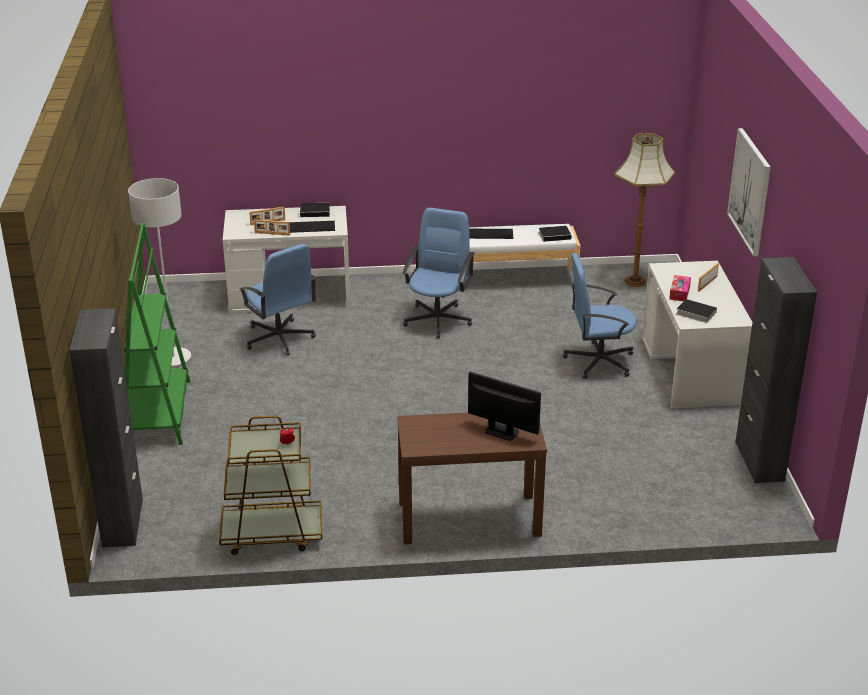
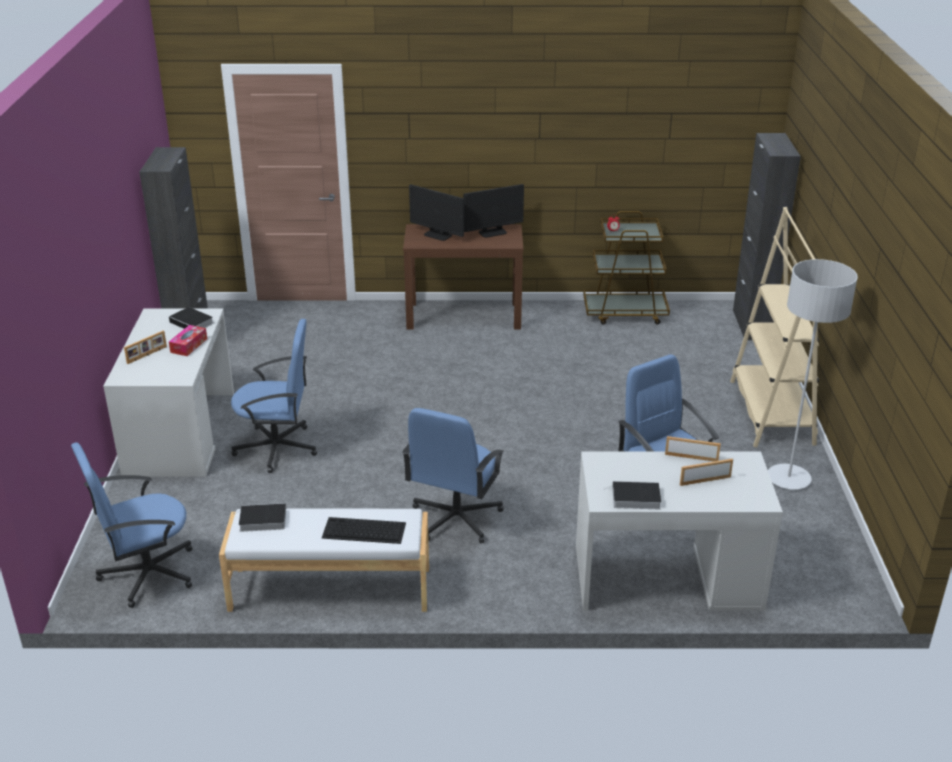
camera: 175 degrees left, 0 degrees up
green bookcase [124,223,191,445] -> beige bookcase [730,207,819,447]
keyboard [289,221,335,233] -> none
floor lamp [614,133,675,287] -> blue office chair [71,442,192,608]
picture [727,128,771,257] -> none
none -> monitor [463,184,524,238]

